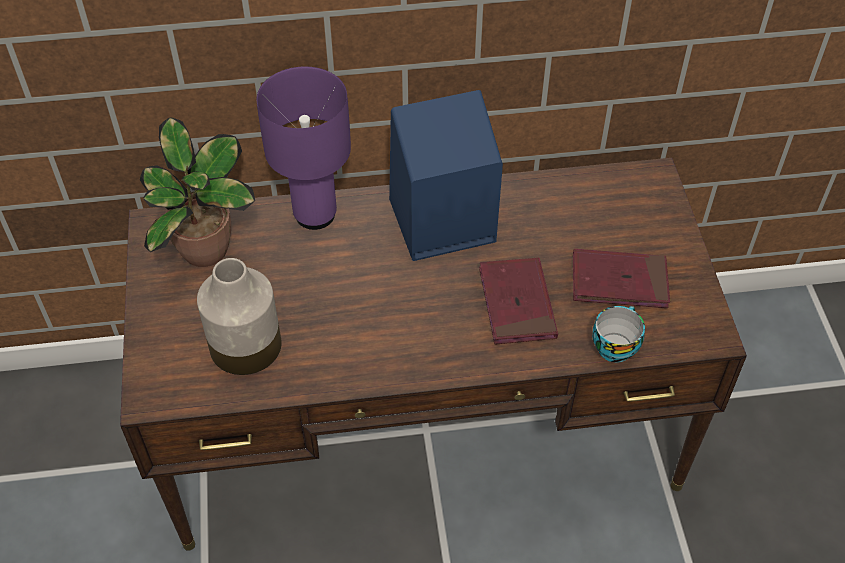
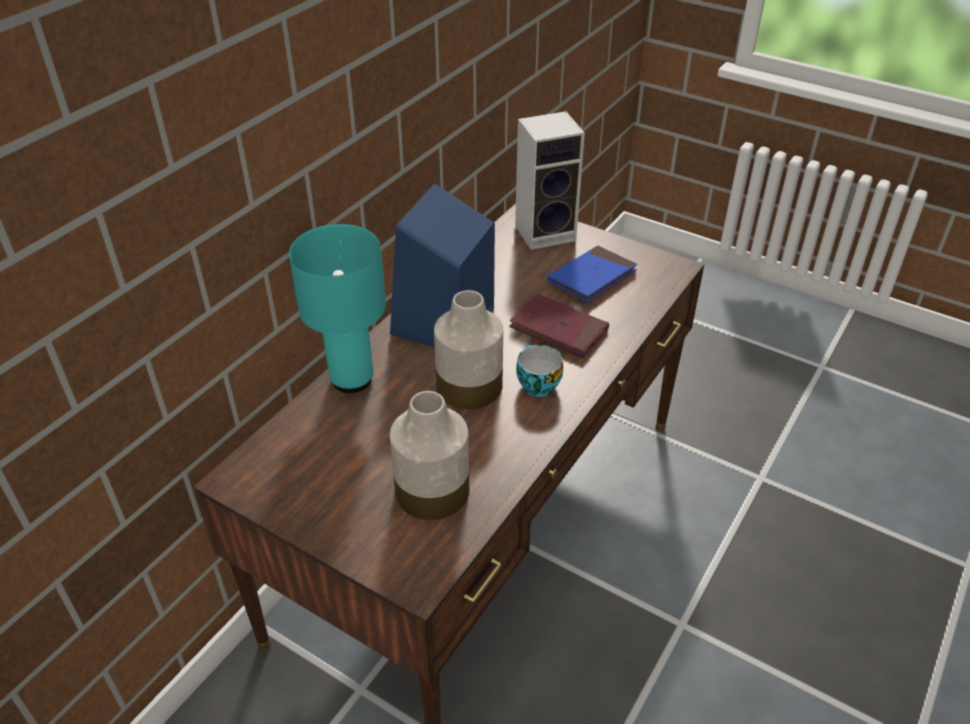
camera: 50 degrees left, 10 degrees down
potted plant [140,117,255,267] -> none
purple table lamp [257,66,351,230] -> turquoise table lamp [289,224,386,393]
red book [573,249,670,308] -> blue book [548,245,637,303]
cup [592,306,645,363] -> cup moved to [516,345,563,397]
none -> beige vase [434,290,503,409]
none -> speaker [515,111,585,250]

